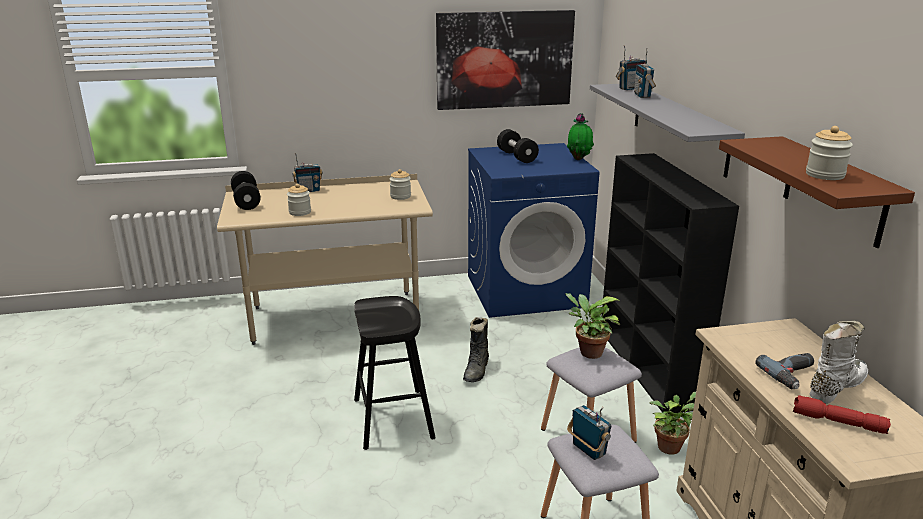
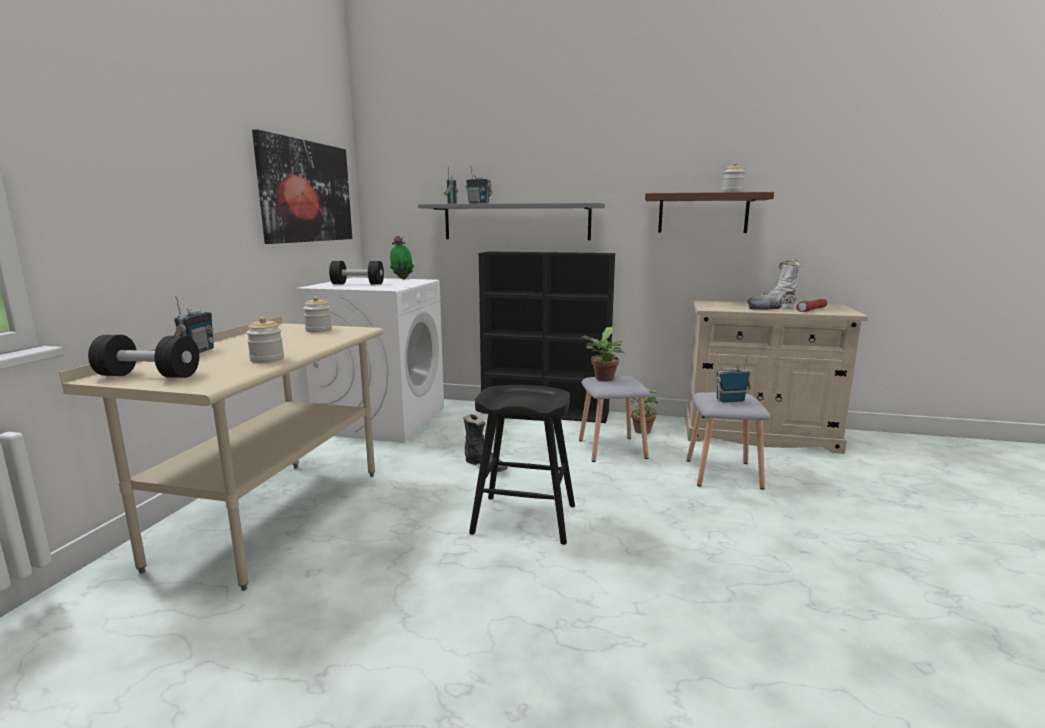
camera: 65 degrees left, 10 degrees down
blue washing machine [468,143,599,318] -> white washing machine [295,278,444,443]

